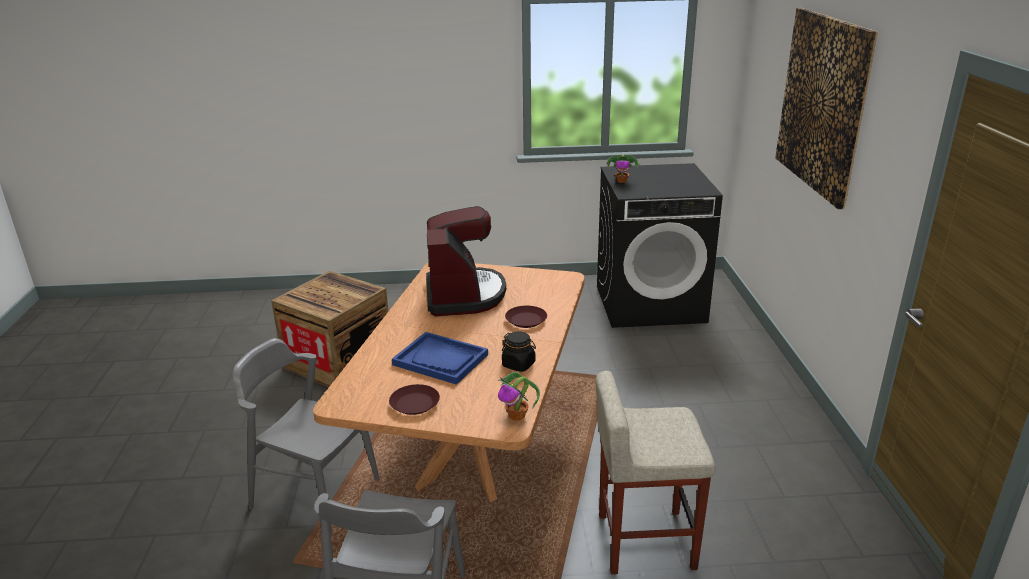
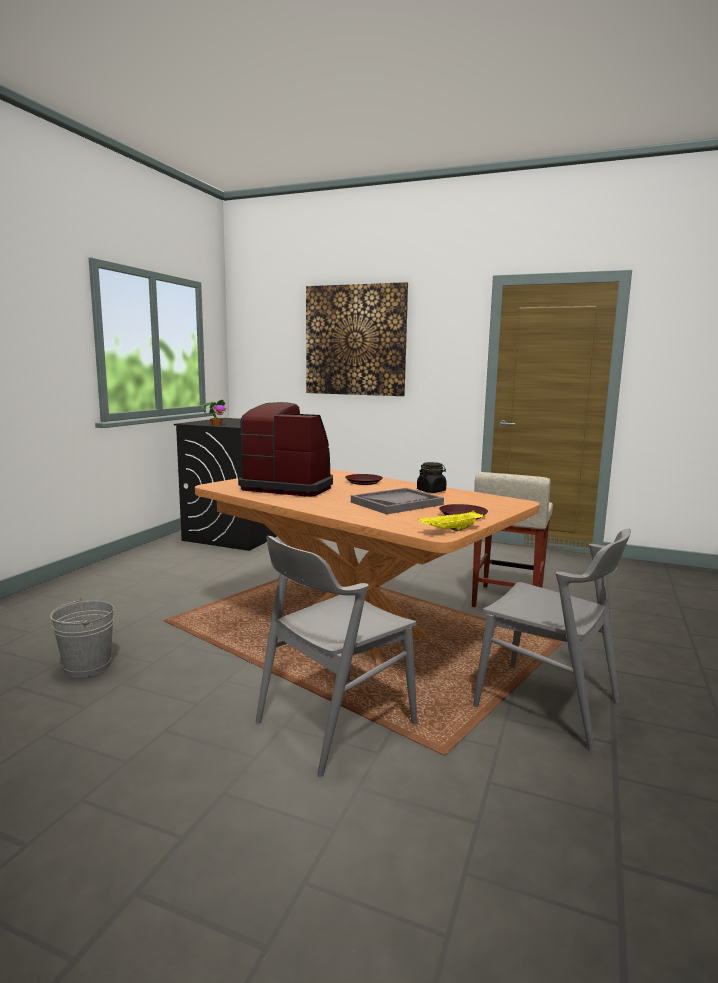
camera: 65 degrees left, 15 degrees down
crate [271,271,388,387] -> grey bucket [50,597,114,677]
blue tray [392,332,488,385] -> grey tray [351,488,444,514]
potted plant [498,372,540,421] -> none
none -> yellow tray [418,510,484,531]

